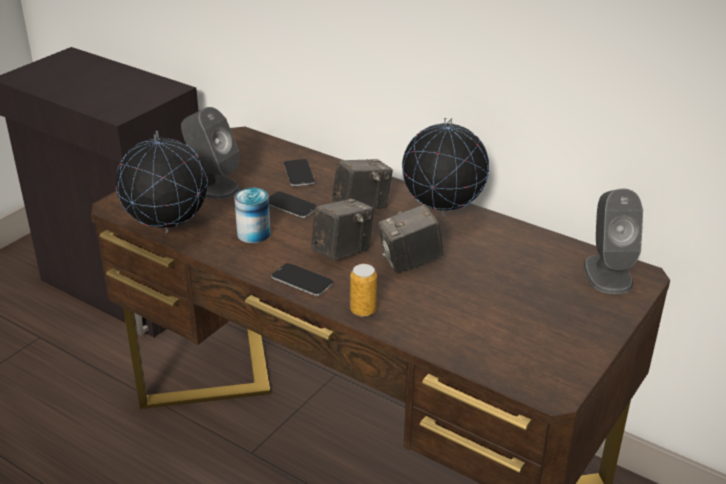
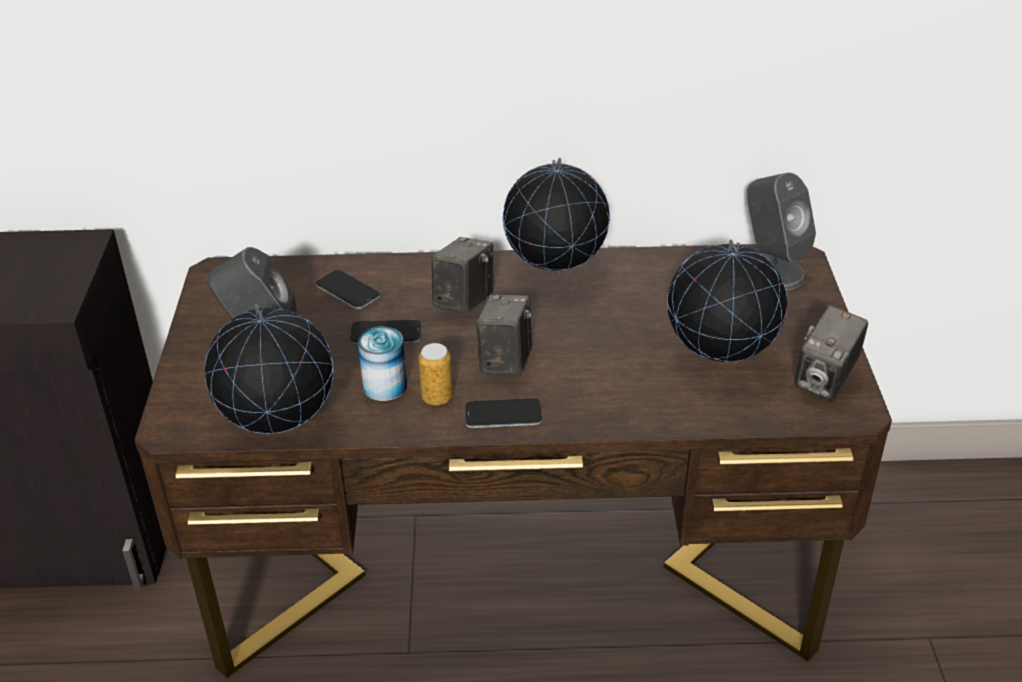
camera: 35 degrees left, 5 degrees up
can [350,264,377,317] -> can moved to [418,343,453,405]
camera [378,204,444,274] -> camera moved to [795,305,868,401]
none -> globe [667,239,787,362]

